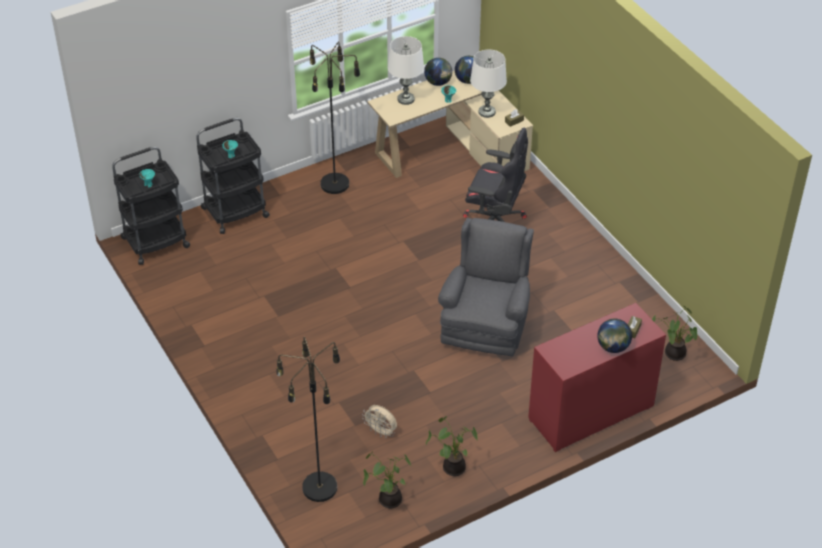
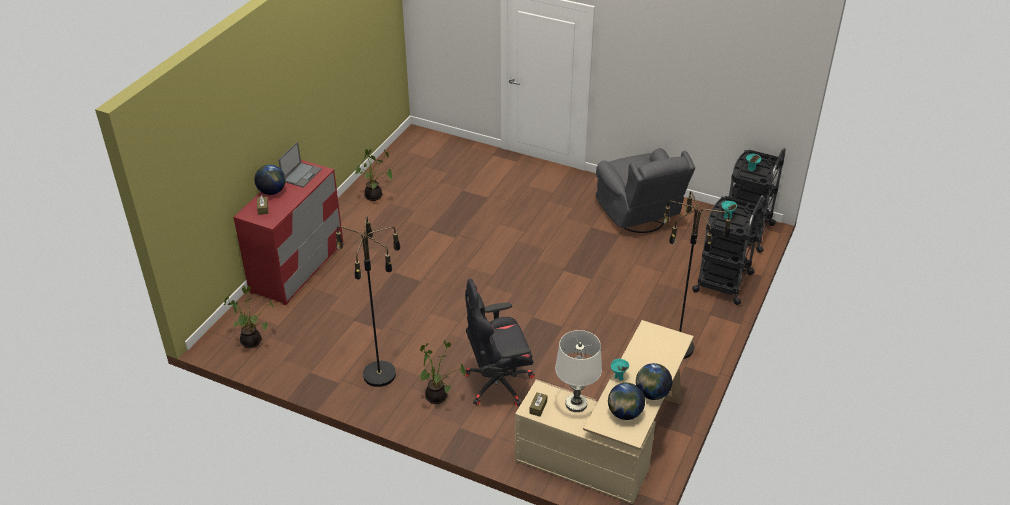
camera: 145 degrees right, 5 degrees down
floor lamp [276,337,340,502] -> floor lamp moved to [336,216,400,387]
beige fan [362,405,397,437] -> none
potted plant [363,451,412,508] -> potted plant moved to [419,340,466,404]
white table lamp [388,36,424,105] -> none
grey armchair [438,218,534,356] -> grey armchair moved to [596,148,695,233]
none -> laptop [278,142,322,188]

